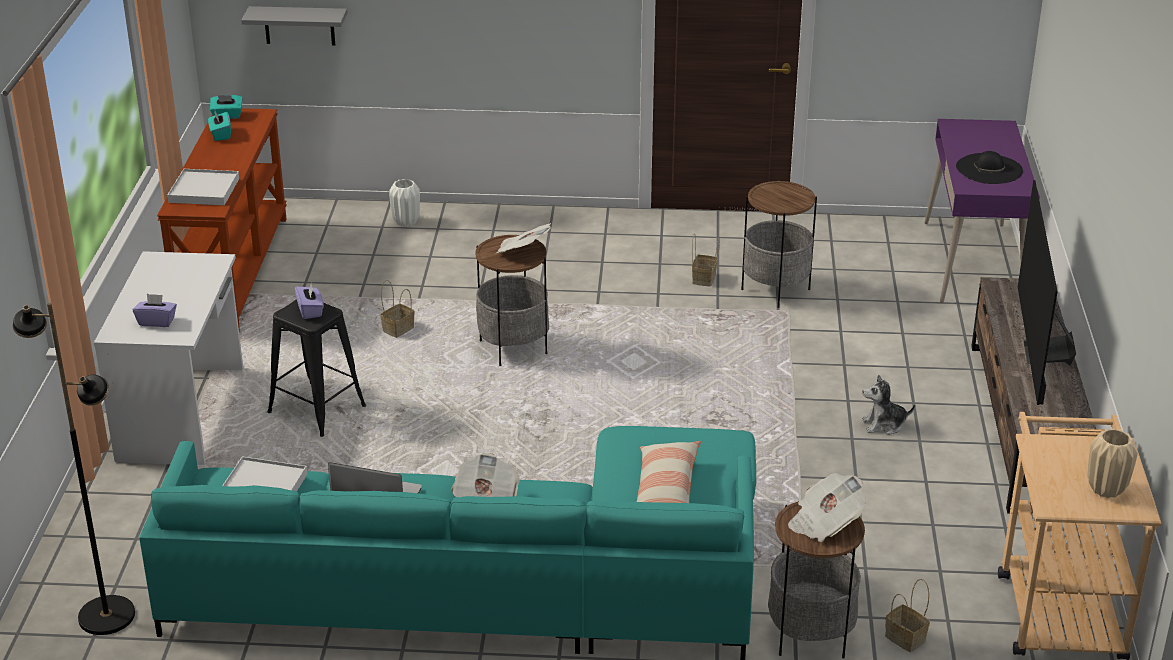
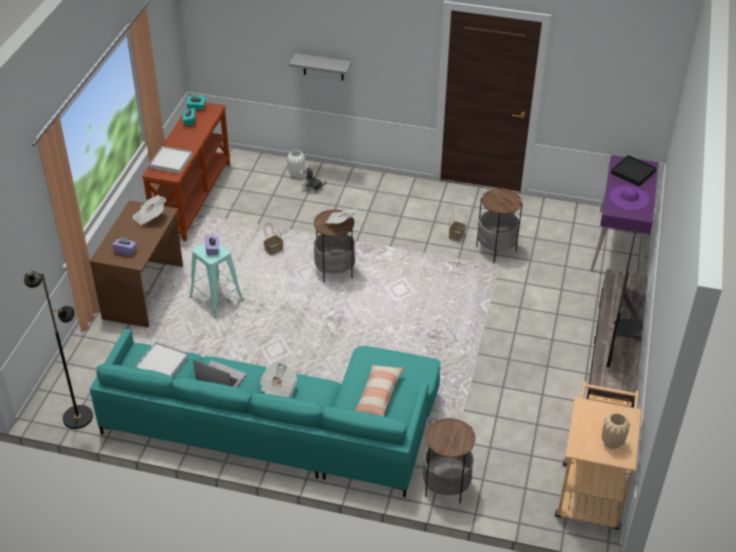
camera: 10 degrees right, 10 degrees up
white desk [94,251,243,465] -> brown desk [90,200,183,328]
grey shelf [241,6,347,46] -> grey shelf moved to [289,53,352,80]
black stool [267,299,366,437] -> turquoise stool [189,242,244,318]
newspaper [788,473,866,542] -> newspaper moved to [132,195,166,226]
plush toy [862,374,915,435] -> plush toy moved to [299,164,326,194]
basket [885,579,930,652] -> none
black hat [956,151,1023,184] -> purple hat [609,185,650,210]
none -> black tray [611,155,656,186]

